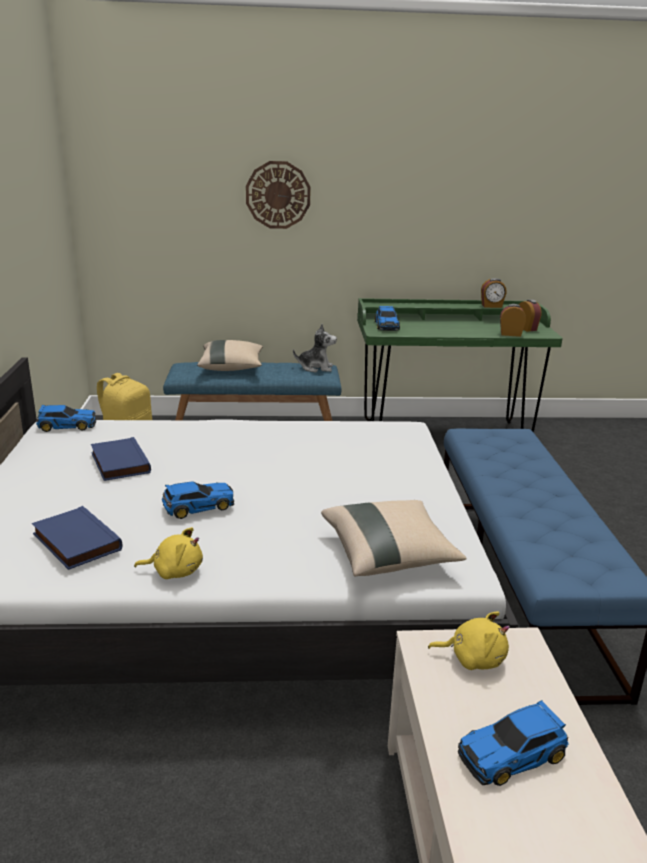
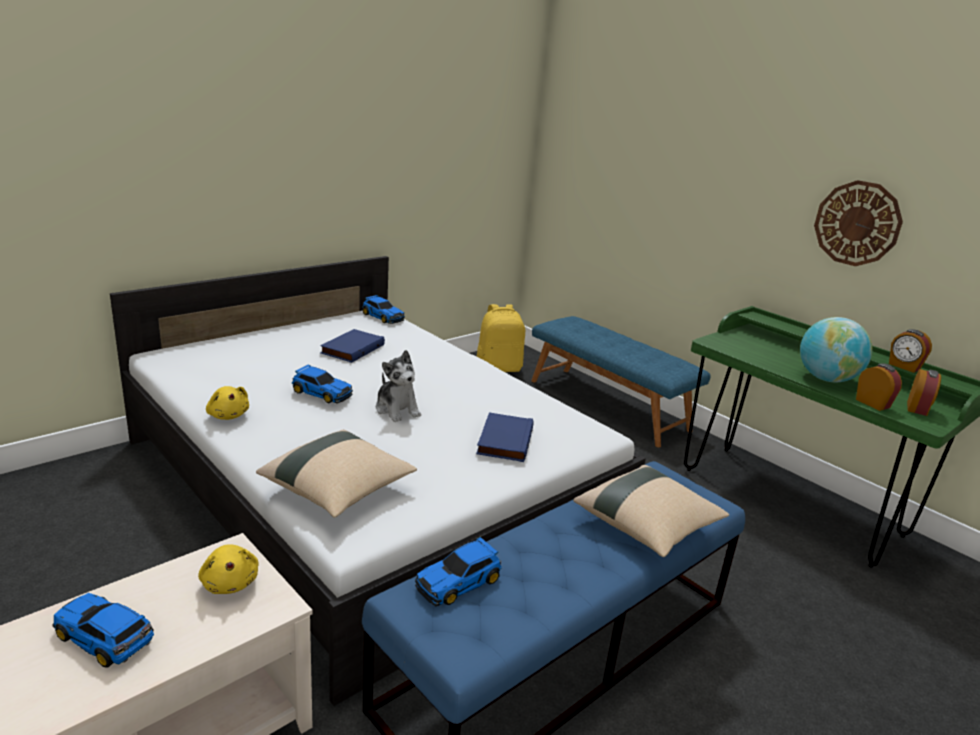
camera: 50 degrees right, 0 degrees up
blue book [32,506,123,570] -> blue book moved to [476,412,534,462]
beige pillow [197,340,263,371] -> beige pillow moved to [573,465,729,557]
wall clock [246,161,311,229] -> wall clock moved to [814,180,903,266]
plush toy [293,324,337,372] -> plush toy moved to [376,350,421,422]
toy car [375,306,400,331] -> toy car moved to [415,537,502,606]
none -> globe [800,317,873,382]

